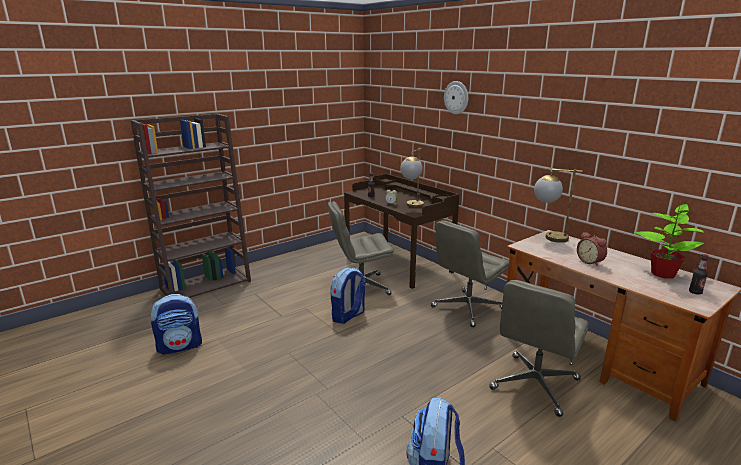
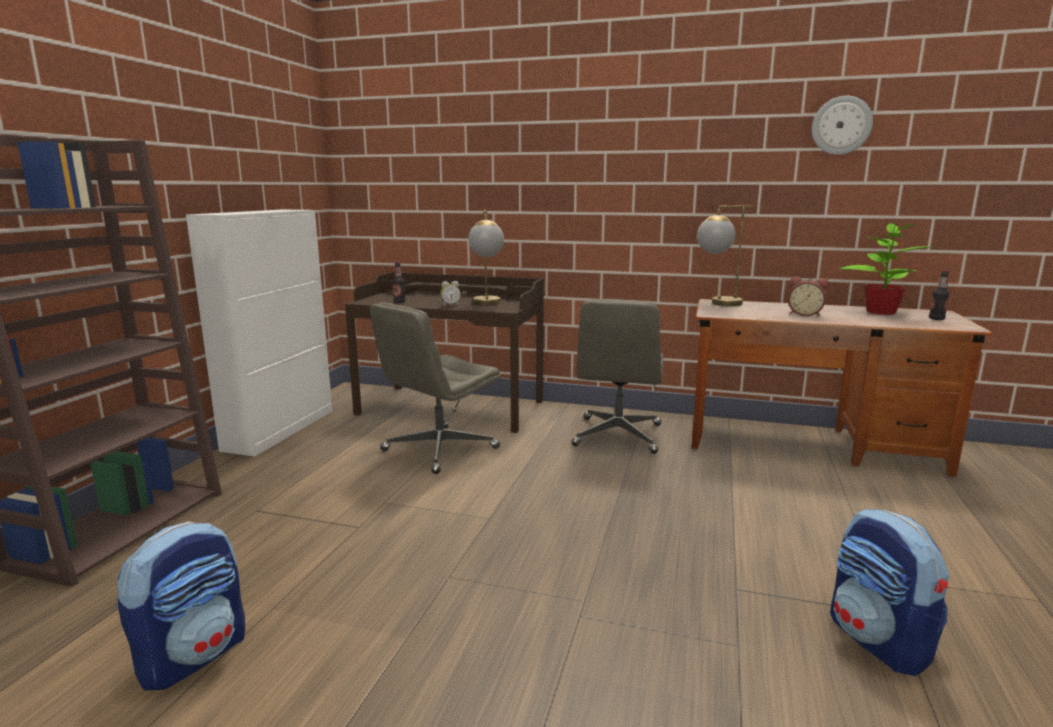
camera: 35 degrees left, 5 degrees down
backpack [330,268,366,324] -> none
wall clock [444,81,468,114] -> wall clock moved to [812,96,873,155]
grey office chair [489,280,589,417] -> none
none -> white cabinet [186,210,332,457]

